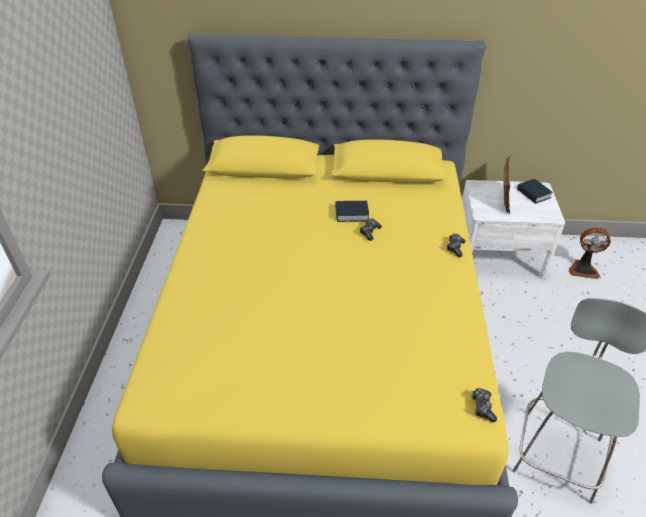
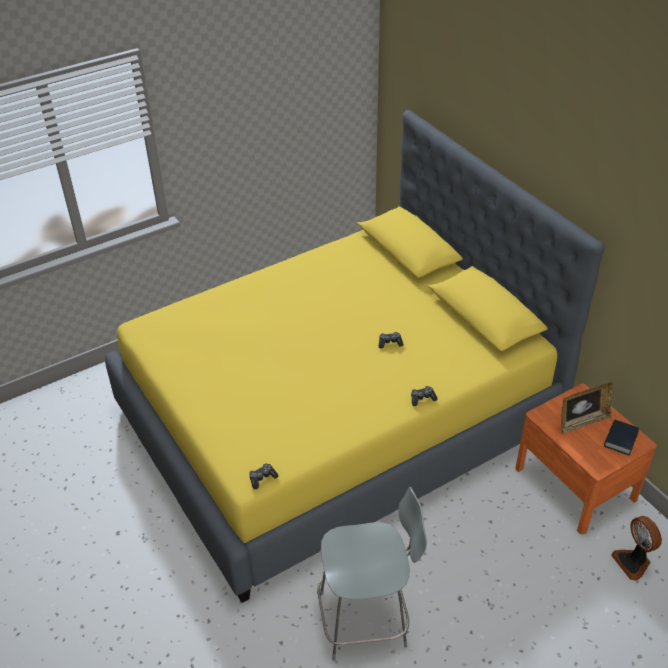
camera: 55 degrees right, 0 degrees up
book [335,201,369,222] -> none
white nightstand [462,180,565,279] -> orange nightstand [515,384,657,534]

